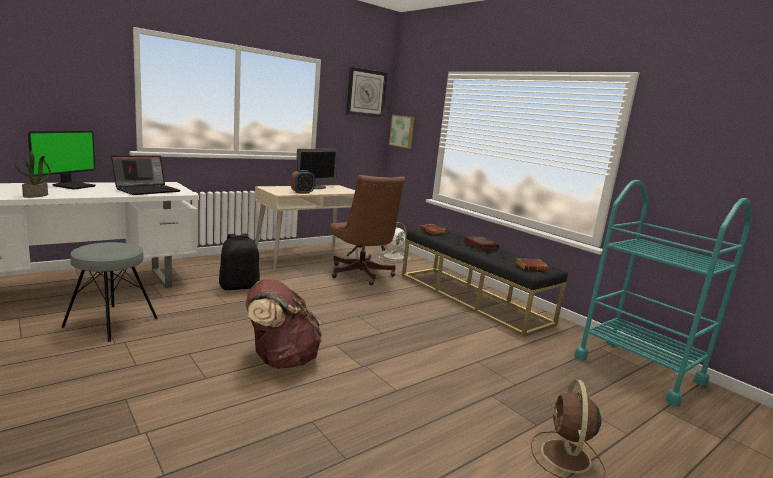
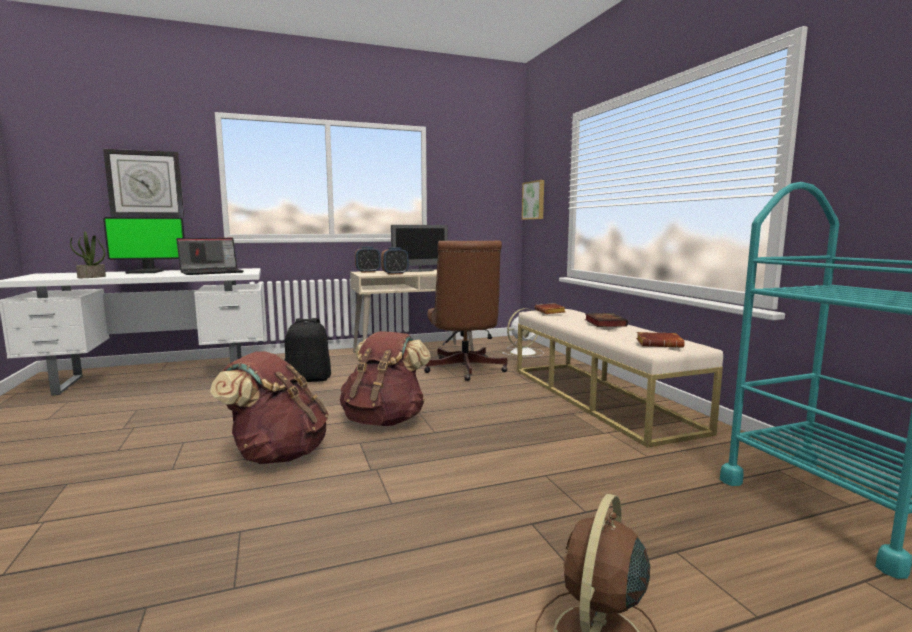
camera: 20 degrees right, 5 degrees down
monitor [28,131,96,190] -> monitor turned 45 degrees clockwise [103,217,185,274]
grey stool [61,242,158,342] -> none
wall clock [346,67,387,118] -> wall clock moved to [103,149,184,217]
black bench [402,229,568,337] -> beige bench [517,309,723,448]
none -> brown backpack [340,331,431,426]
none -> alarm clock [355,247,381,273]

